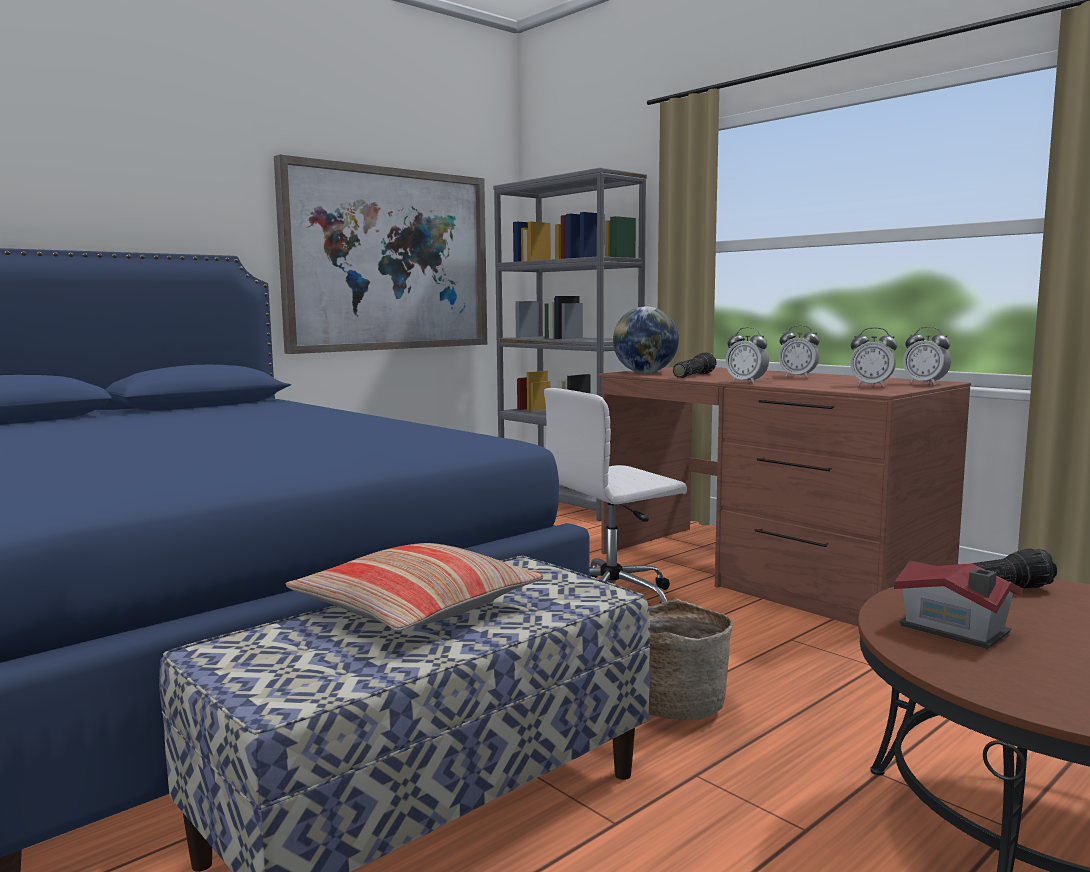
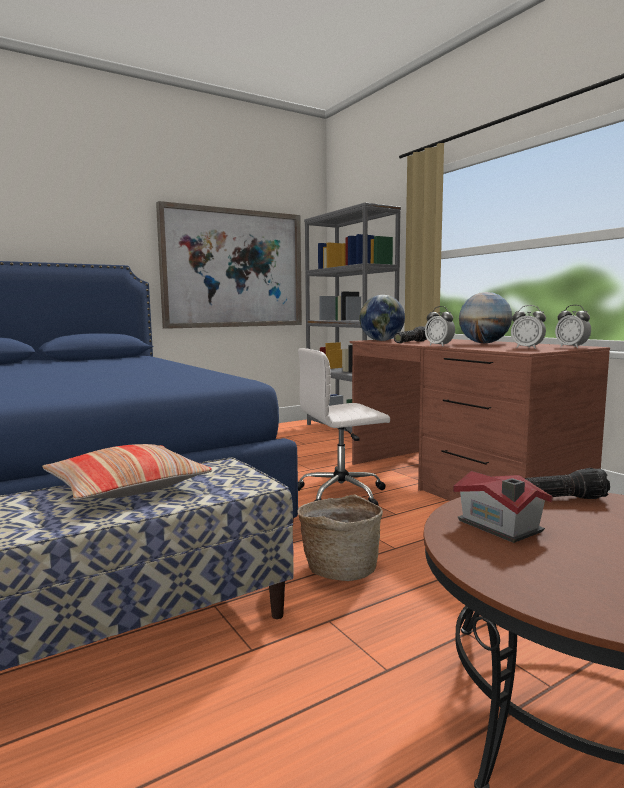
camera: 10 degrees right, 0 degrees up
alarm clock [779,325,819,378] -> globe [459,292,512,343]

